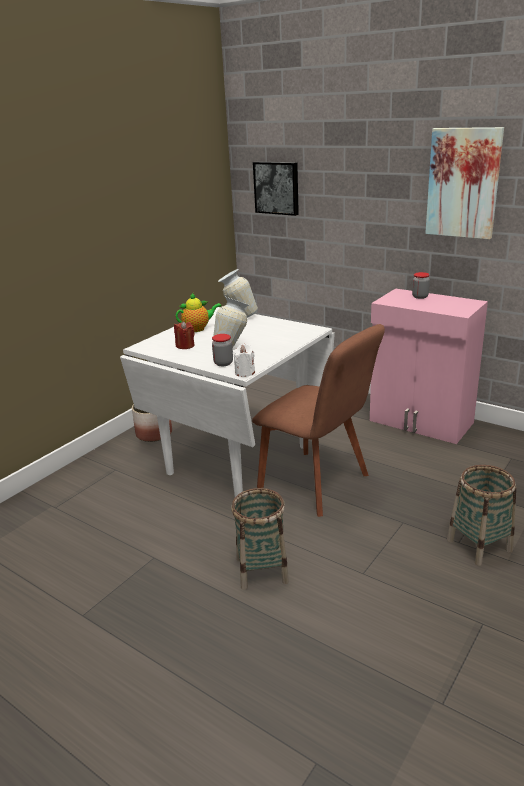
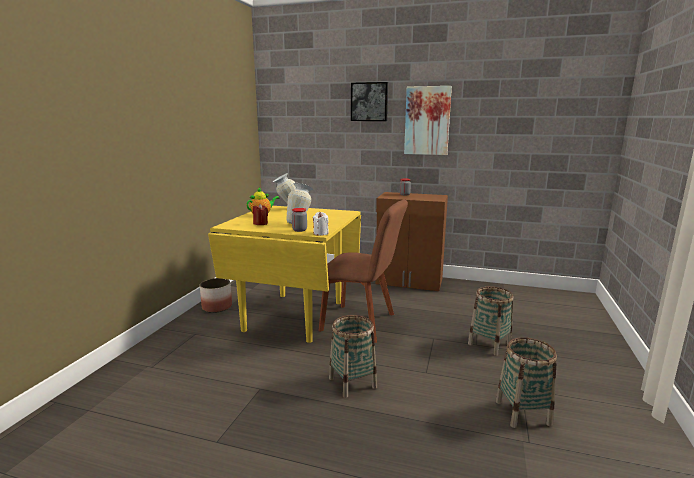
camera: 20 degrees left, 10 degrees down
white dining table [120,307,335,497] -> yellow dining table [208,206,361,343]
picture [253,161,299,216] -> picture moved to [351,82,388,121]
pink cabinet [370,288,488,444] -> brown cabinet [376,192,448,291]
none -> basket [496,337,557,428]

